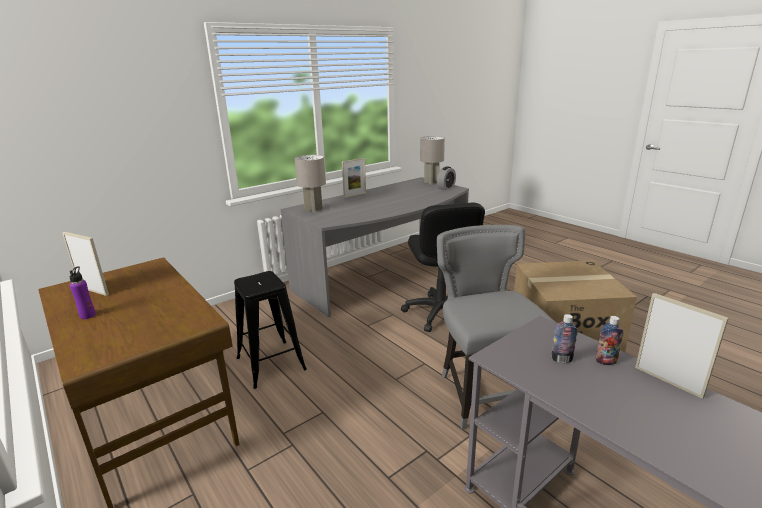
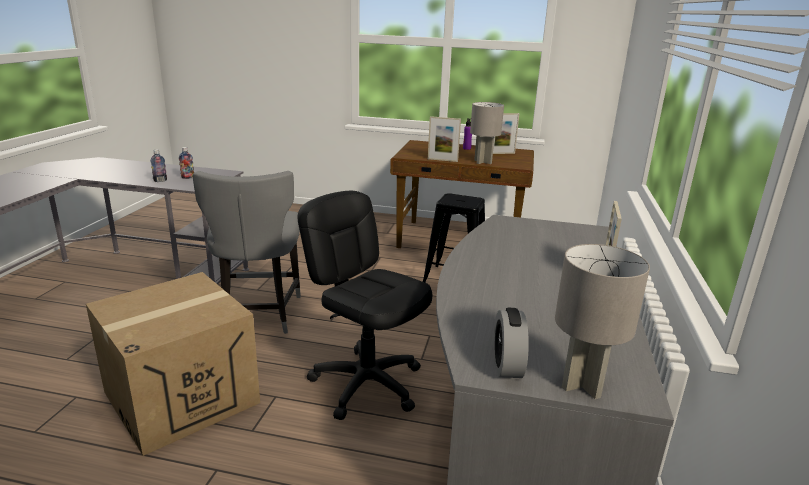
camera: 140 degrees right, 0 degrees up
grey table lamp [294,155,326,213] -> grey table lamp moved to [470,102,504,164]
grey chair [437,225,555,430] -> grey chair turned 45 degrees clockwise [192,171,301,334]
picture frame [635,293,729,399] -> picture frame moved to [428,116,461,162]

